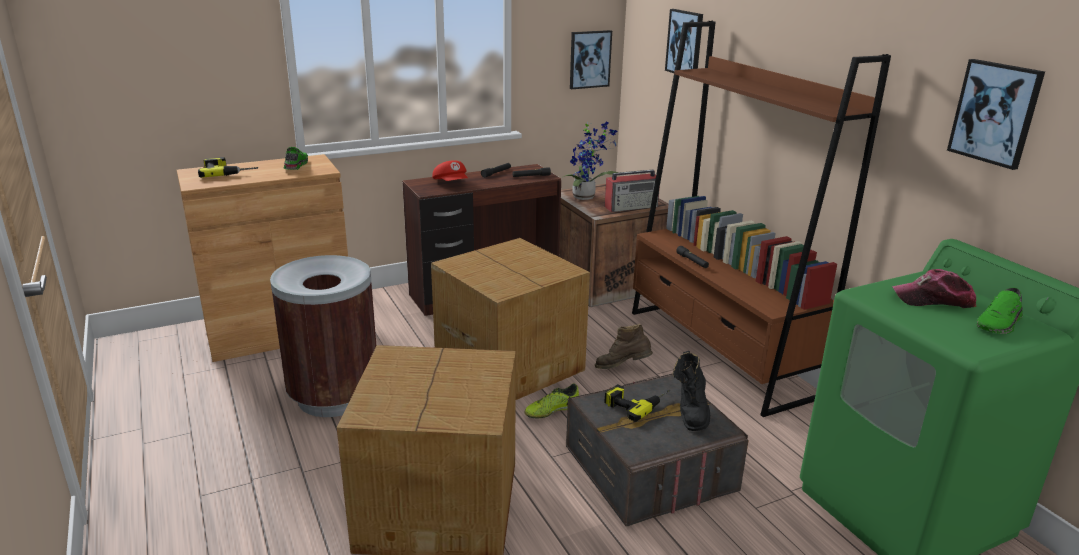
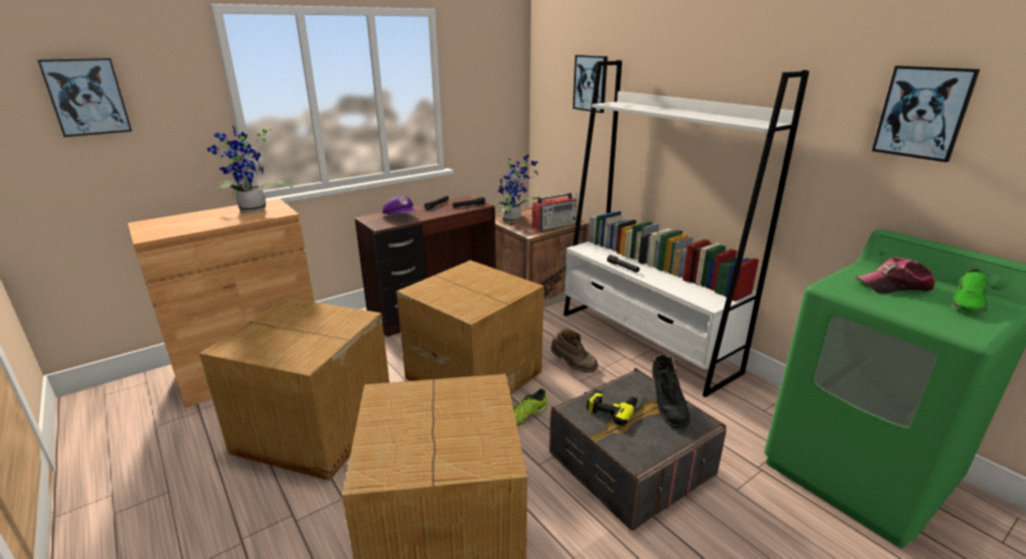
camera: 10 degrees left, 0 degrees up
power drill [198,157,258,178] -> none
brown trash can [270,255,376,417] -> cardboard box [199,298,390,481]
green shoe [284,147,308,170] -> potted plant [207,125,293,212]
red cap [432,160,468,181] -> purple cap [382,196,416,215]
picture [570,30,612,89] -> picture moved to [38,58,132,137]
brown boot [595,324,653,369] -> brown boot turned 150 degrees counterclockwise [550,329,598,373]
brown bookcase [632,21,891,417] -> white bookcase [564,60,809,397]

